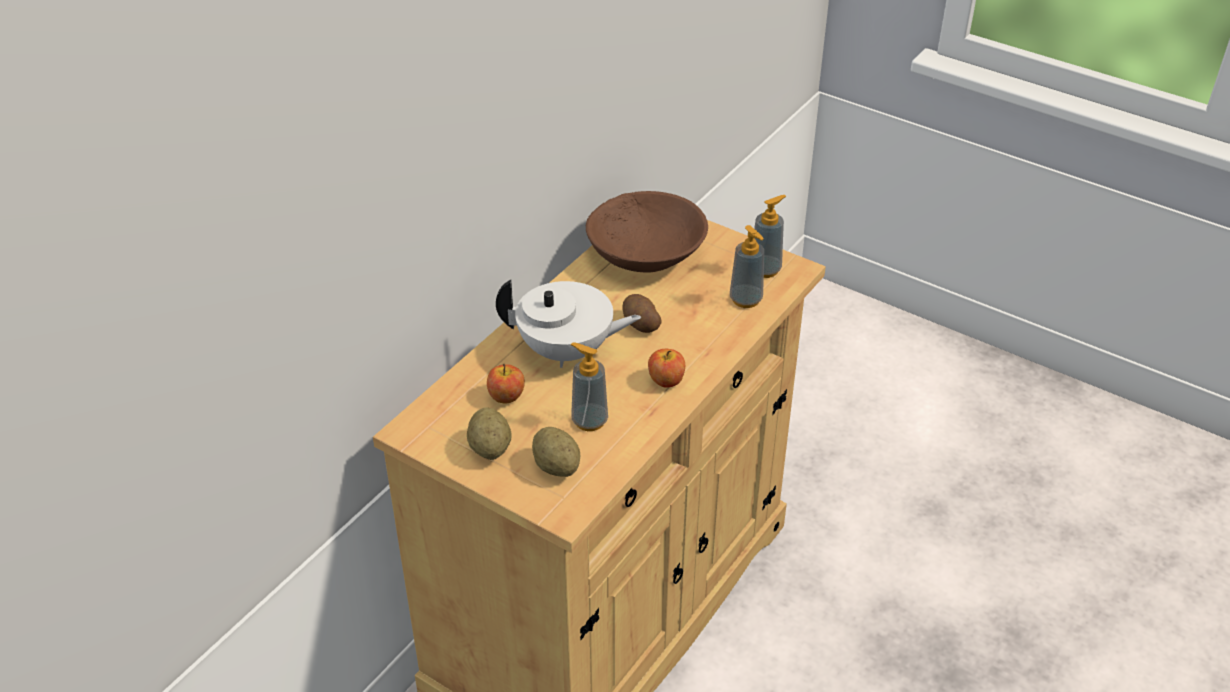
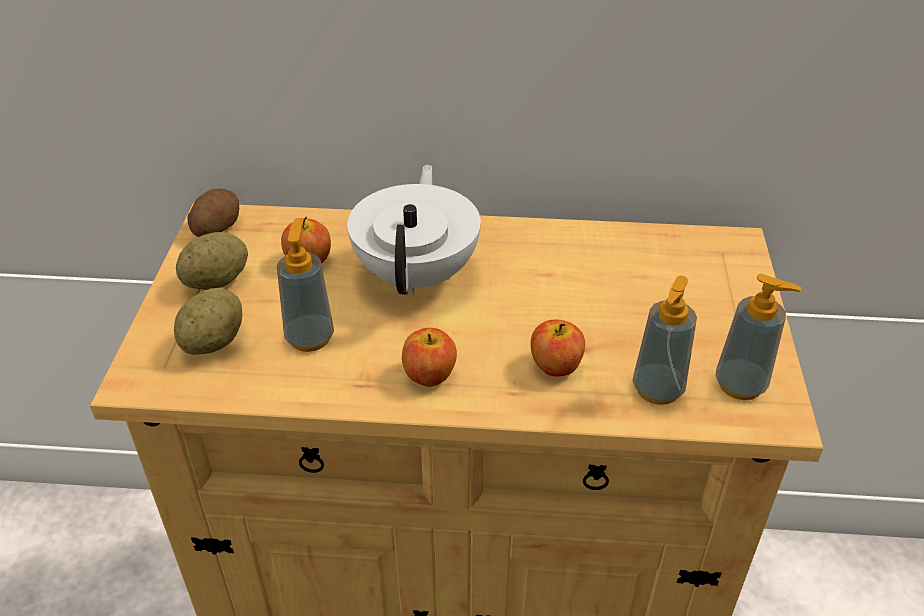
camera: 60 degrees right, 0 degrees up
white teapot [496,280,641,368] -> white teapot turned 150 degrees counterclockwise [347,165,481,295]
brown bowl [586,191,708,272] -> none
potato [622,294,662,333] -> potato moved to [188,188,239,237]
none -> apple [531,319,585,377]

